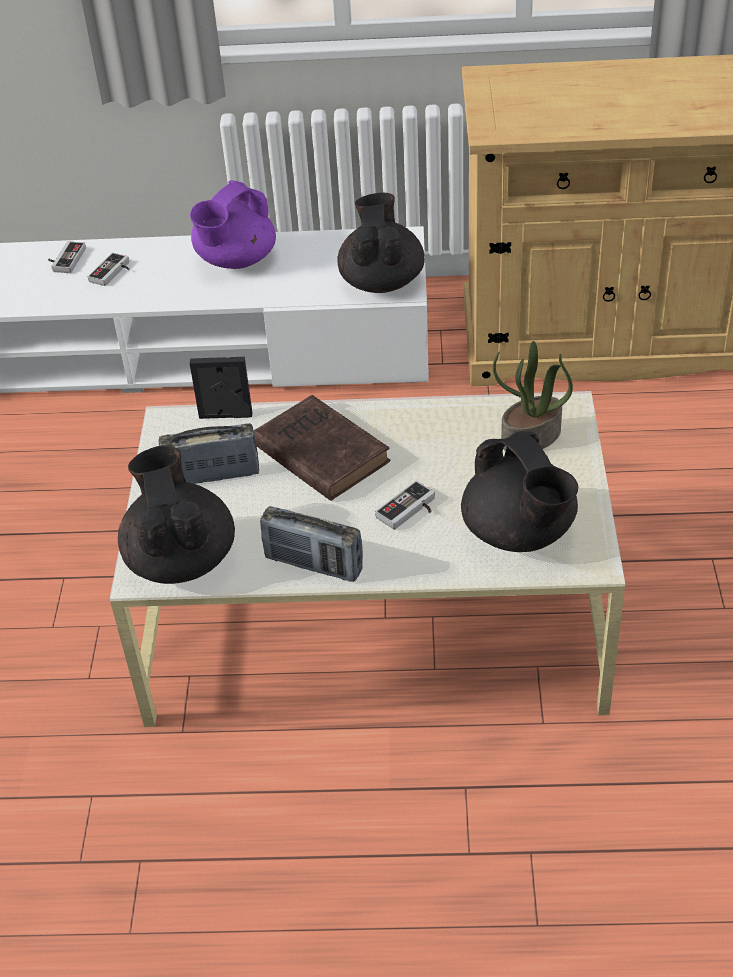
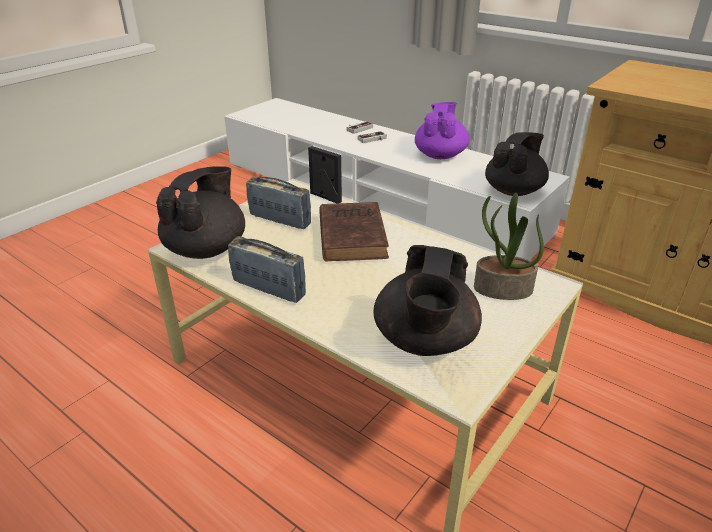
camera: 35 degrees right, 10 degrees down
purple teapot [190,180,276,269] -> purple teapot turned 120 degrees clockwise [415,102,469,159]
radio [260,506,363,582] -> radio turned 150 degrees clockwise [228,236,306,303]
game controller [375,480,435,530] -> none

